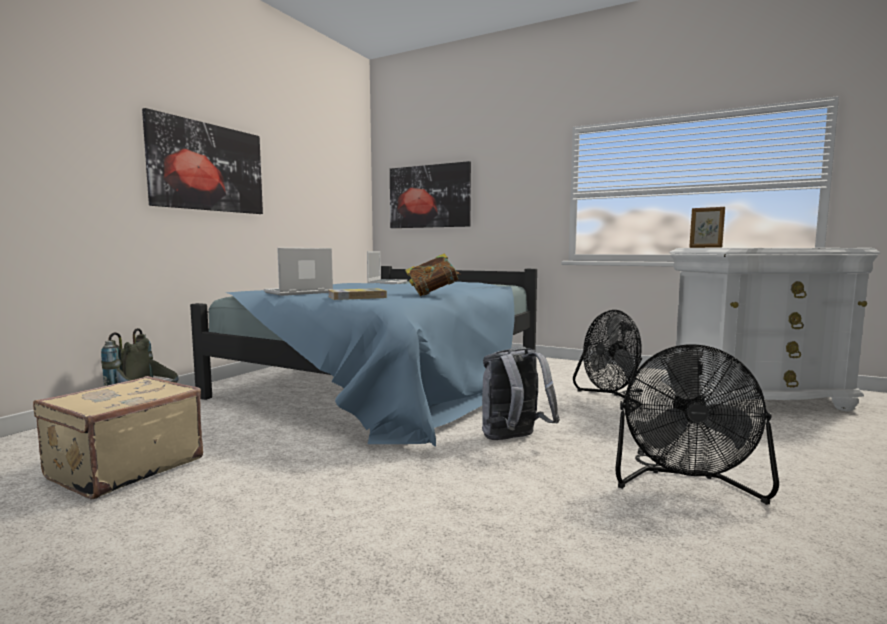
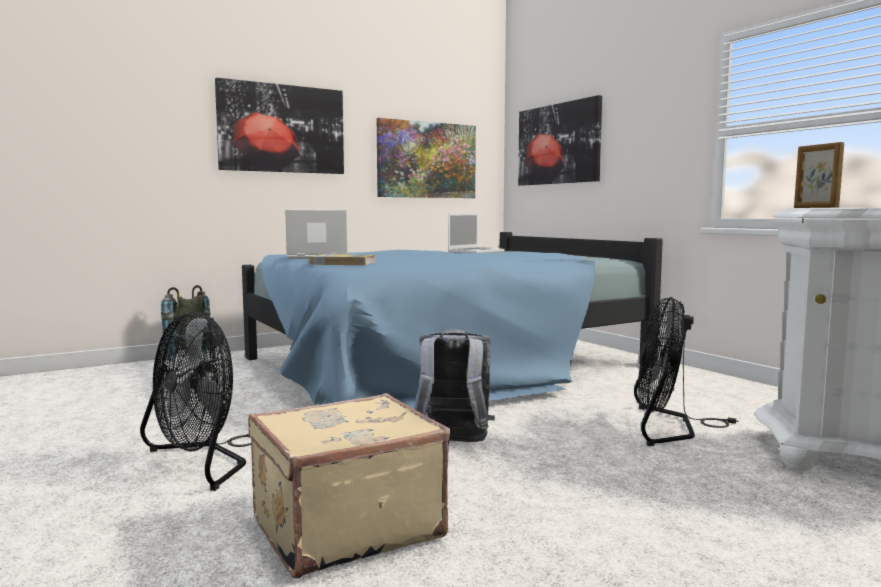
camera: 30 degrees right, 0 degrees up
beige suitcase [33,376,203,499] -> beige suitcase moved to [248,393,450,579]
book [405,253,461,296] -> none
black fan [616,344,779,505] -> black fan moved to [140,311,251,491]
none -> picture [377,118,476,198]

